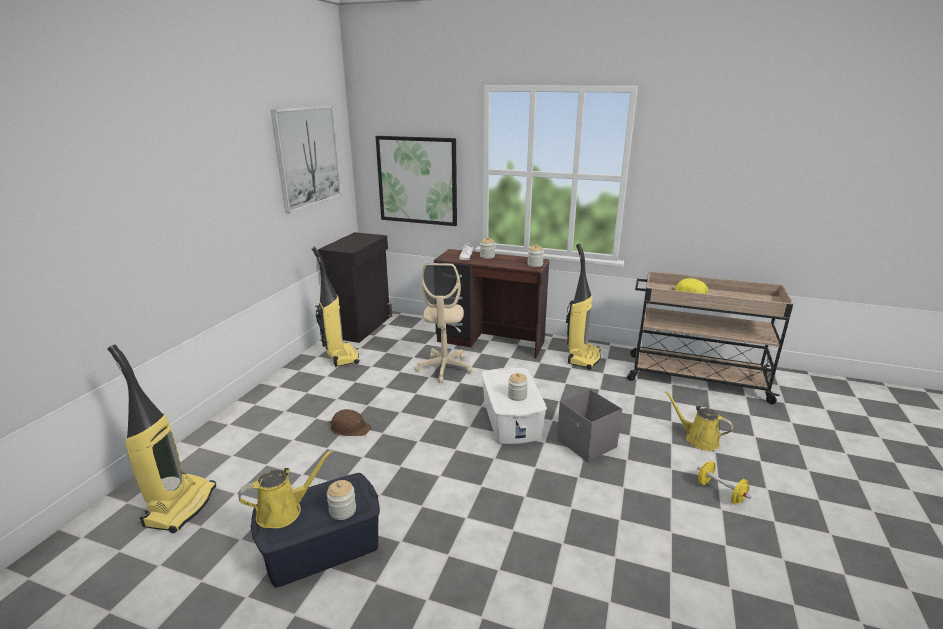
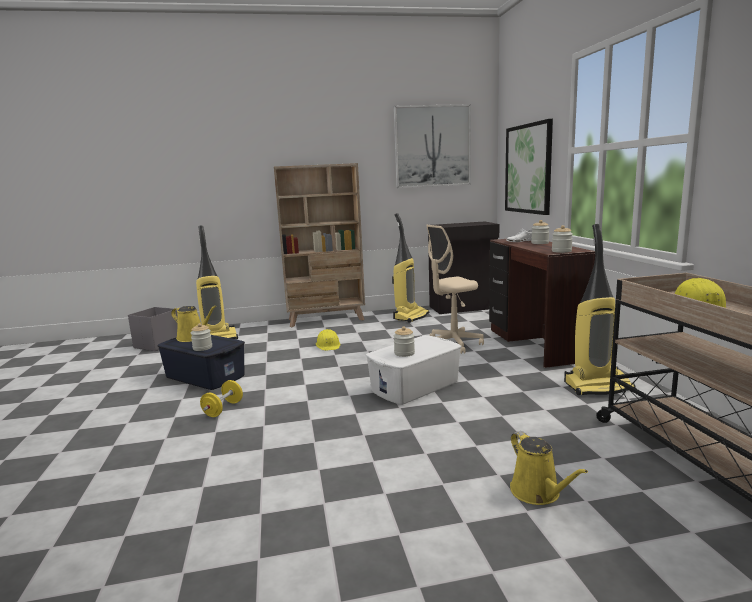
camera: 60 degrees right, 10 degrees down
brown hard hat [328,409,372,436] -> yellow hard hat [316,329,340,351]
grey storage box [557,389,622,462] -> grey storage box moved to [128,307,177,351]
yellow watering can [665,391,733,451] -> yellow watering can turned 150 degrees clockwise [510,431,588,505]
yellow dumbbell [697,461,751,504] -> yellow dumbbell moved to [200,380,243,417]
none -> beige bookcase [274,163,365,327]

